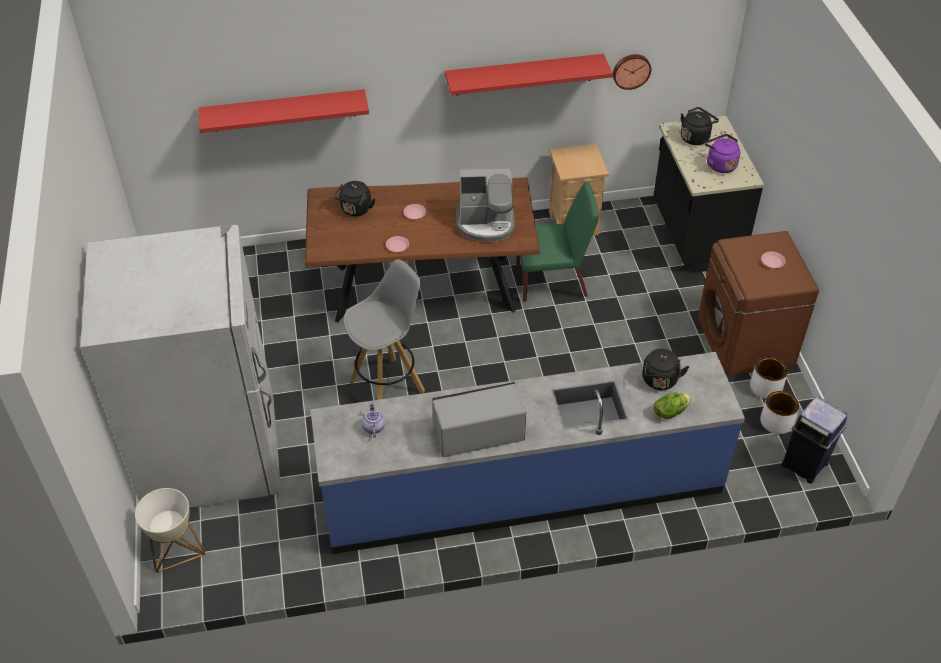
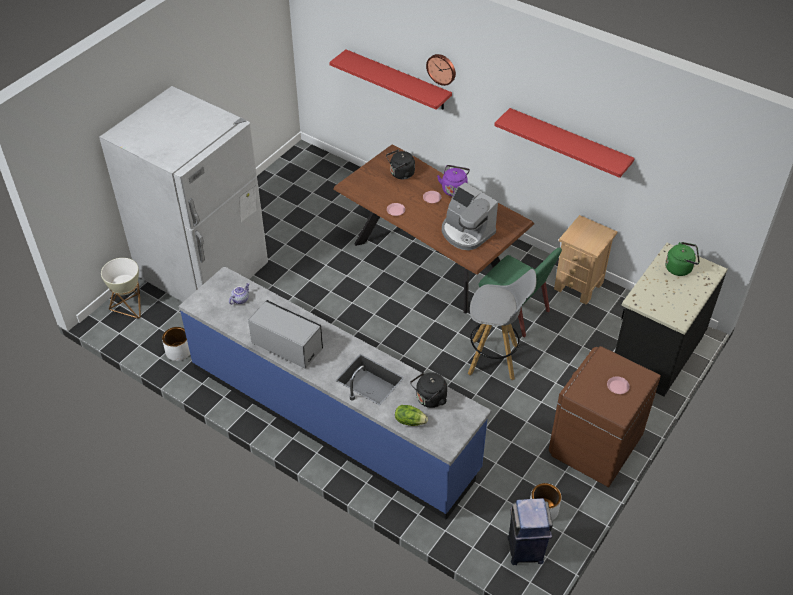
camera: 45 degrees right, 0 degrees up
grey stool [344,259,425,400] -> grey stool moved to [468,269,537,380]
wall clock [613,54,651,90] -> wall clock moved to [426,54,456,86]
black kettle [681,107,719,145] -> green kettle [665,242,700,276]
purple kettle [704,134,740,173] -> purple kettle moved to [437,165,470,196]
white planter [750,357,788,399] -> white planter moved to [162,327,190,361]

